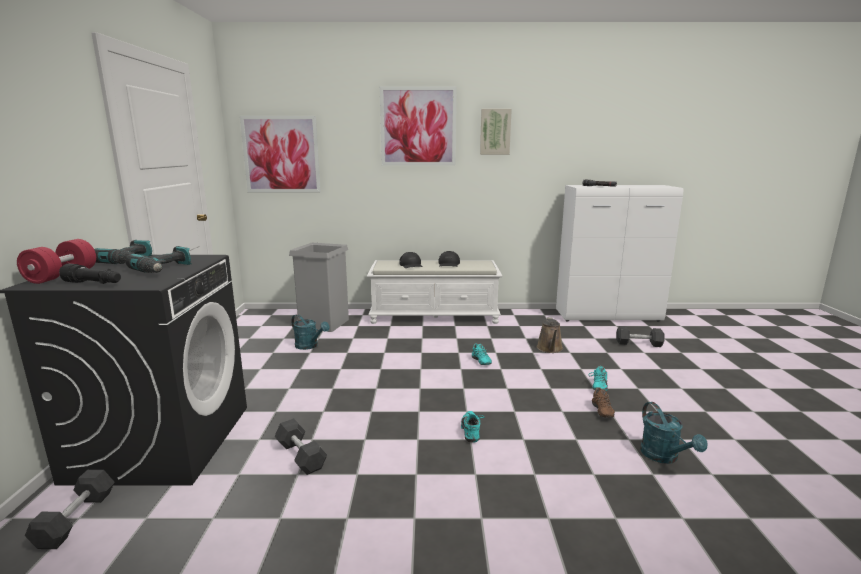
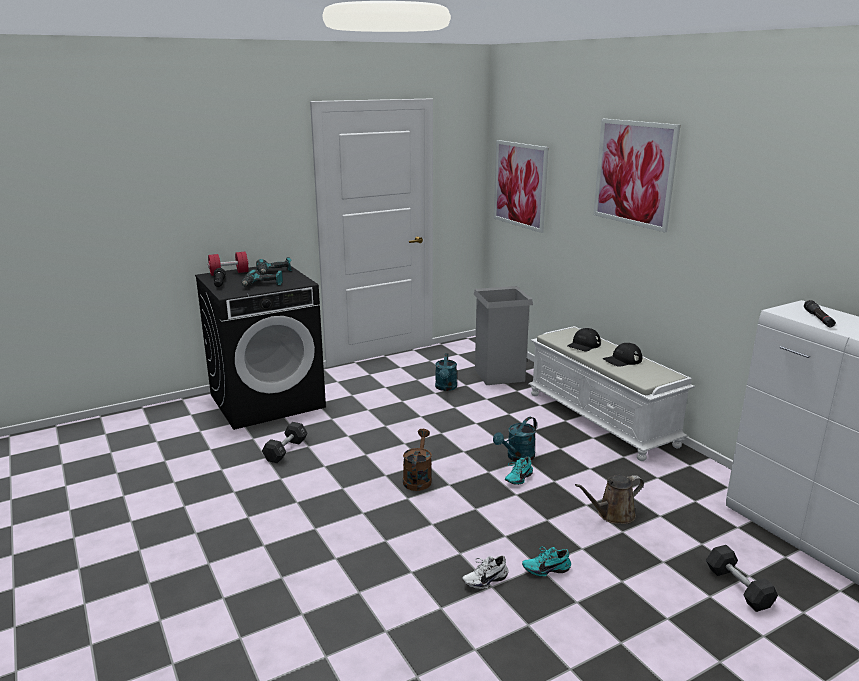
camera: 60 degrees right, 5 degrees up
black dumbbell [25,470,115,549] -> none
turquoise shoe [461,411,484,443] -> none
picture [480,109,512,155] -> none
brown shoe [592,387,615,418] -> white shoe [462,555,508,589]
turquoise watering can [640,402,707,464] -> turquoise watering can moved to [493,417,537,462]
none -> brown watering can [403,429,432,491]

